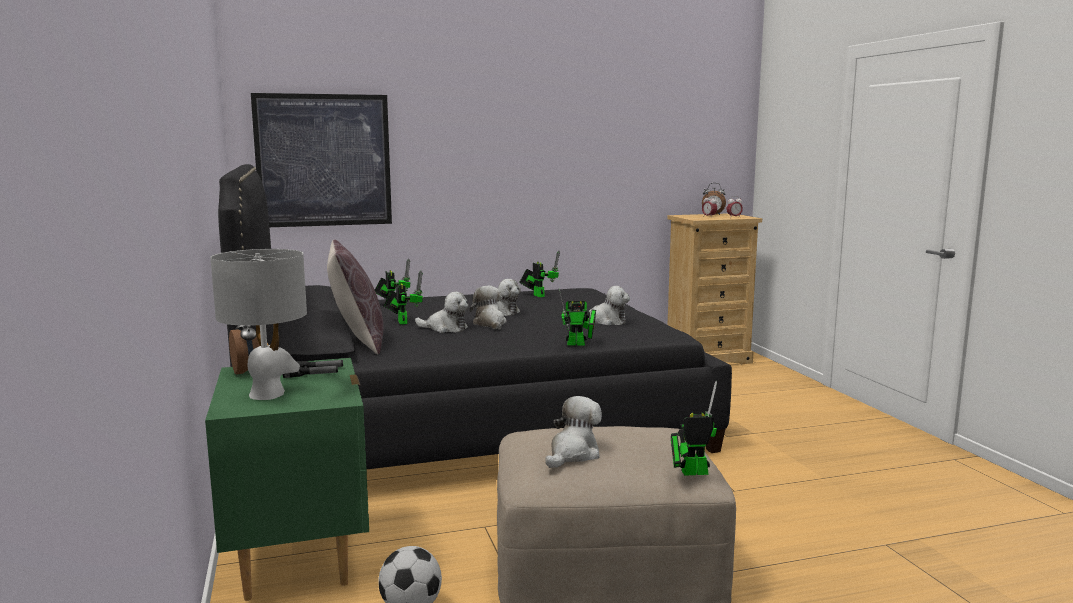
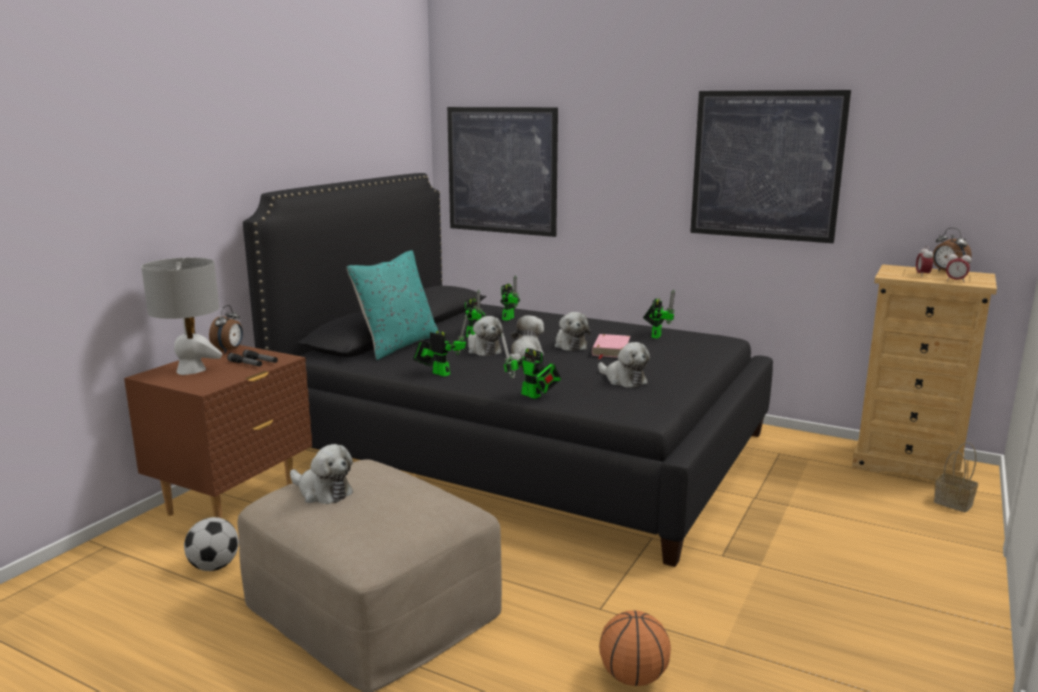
camera: 45 degrees right, 5 degrees up
green nightstand [205,358,369,601] -> brown nightstand [124,345,312,518]
brown pillow [327,240,384,355] -> turquoise pillow [346,250,438,360]
plush toy [545,396,602,468] -> plush toy turned 45 degrees clockwise [290,444,353,504]
toy robot [671,381,717,476] -> toy robot moved to [413,314,468,377]
none -> pink book [592,334,630,359]
none -> basketball [599,610,671,686]
none -> picture [690,90,851,243]
none -> basket [934,442,978,512]

